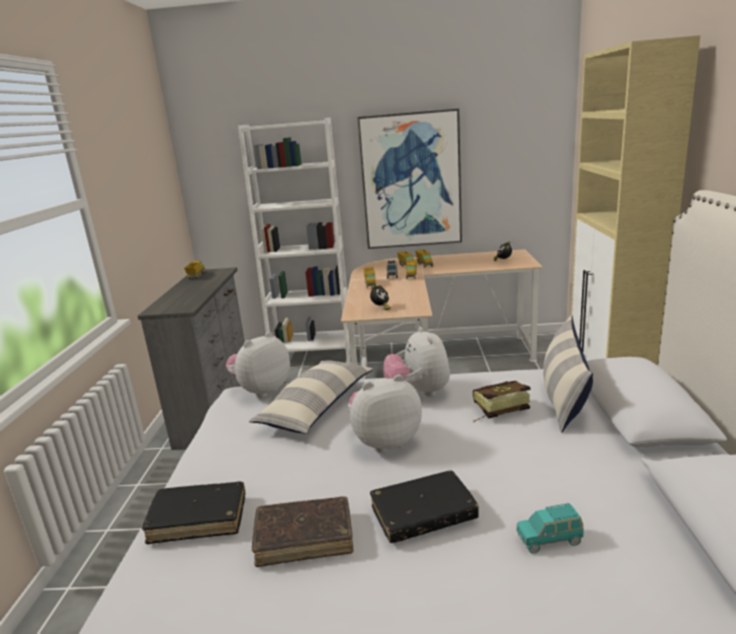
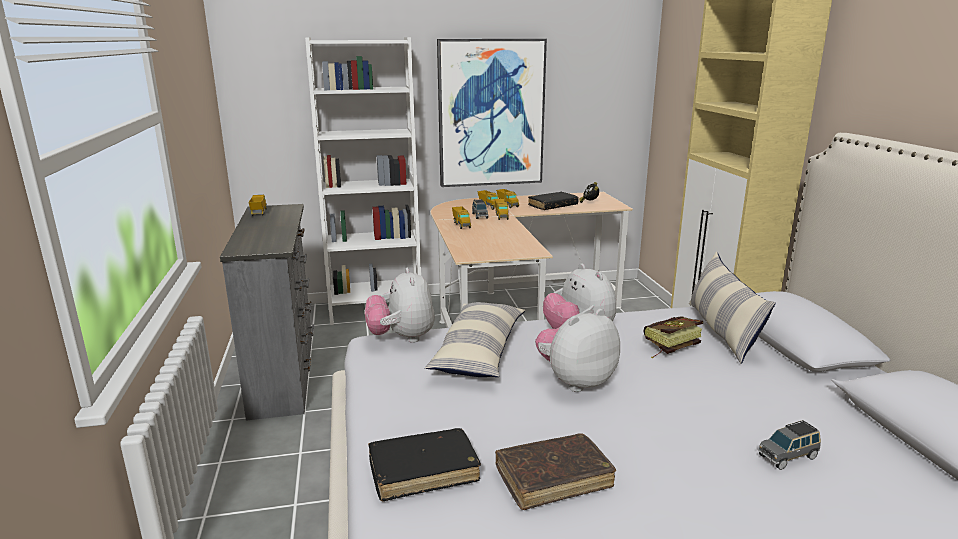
camera: 15 degrees left, 0 degrees up
plush toy [226,332,290,398] -> plush toy turned 45 degrees counterclockwise [365,267,435,343]
alarm clock [370,285,391,310] -> none
black book [370,471,479,543] -> black book moved to [528,192,579,210]
turquoise toy car [516,503,584,554] -> grey toy car [758,420,821,470]

